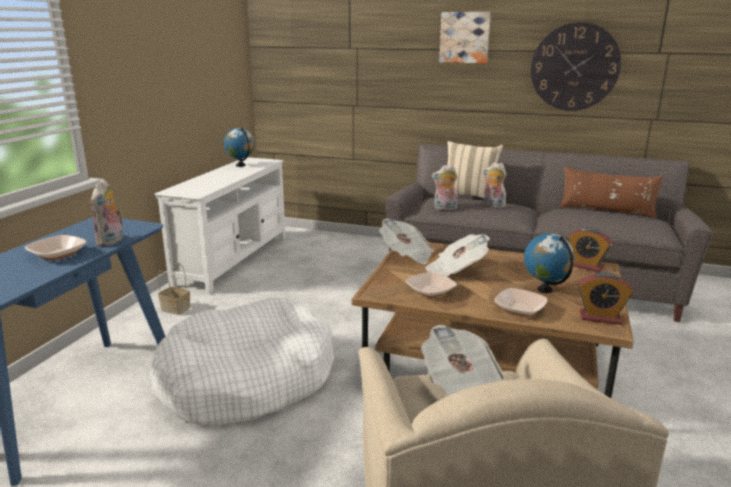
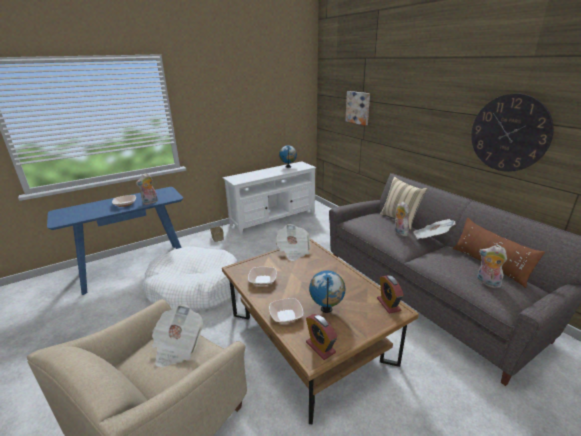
camera: 40 degrees right, 5 degrees up
newspaper [425,234,490,277] -> newspaper moved to [414,219,456,239]
plush toy [432,165,458,210] -> plush toy moved to [477,246,507,288]
picture [439,12,491,64] -> picture moved to [345,91,370,125]

